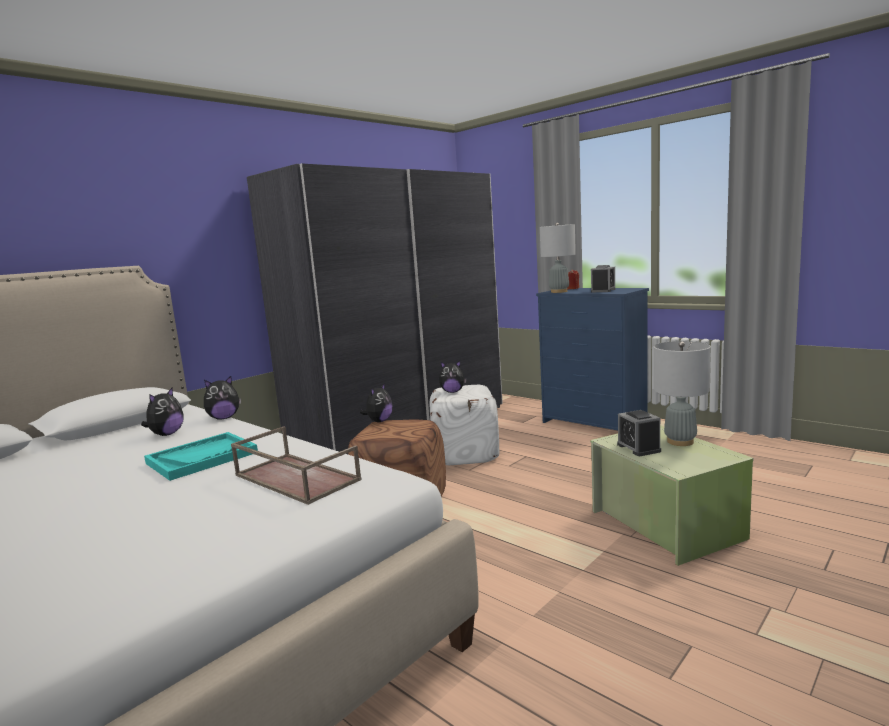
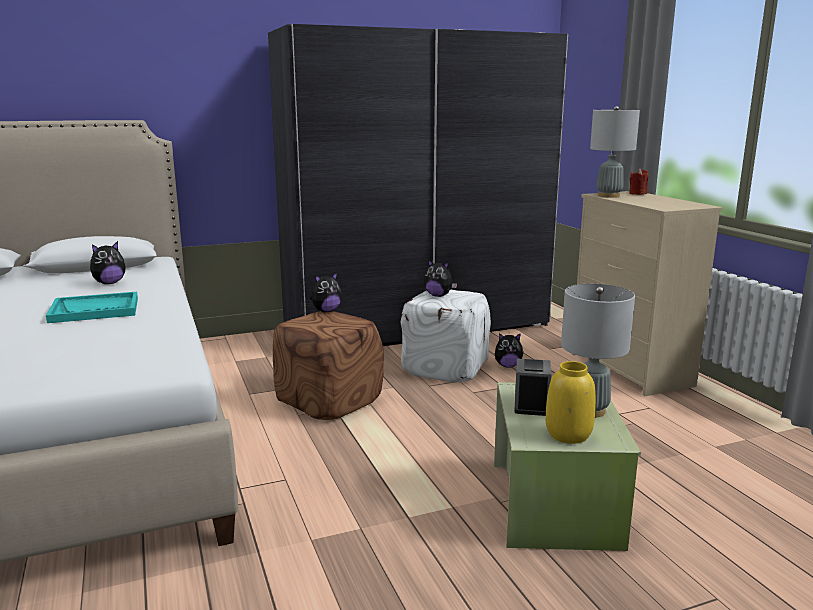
camera: 25 degrees right, 5 degrees up
plush toy [204,376,241,420] -> plush toy moved to [495,333,524,368]
brown tray [231,426,362,505] -> none
blue dresser [536,288,649,430] -> beige dresser [572,191,723,396]
alarm clock [591,265,616,292] -> none
none -> yellow vase [546,361,596,444]

